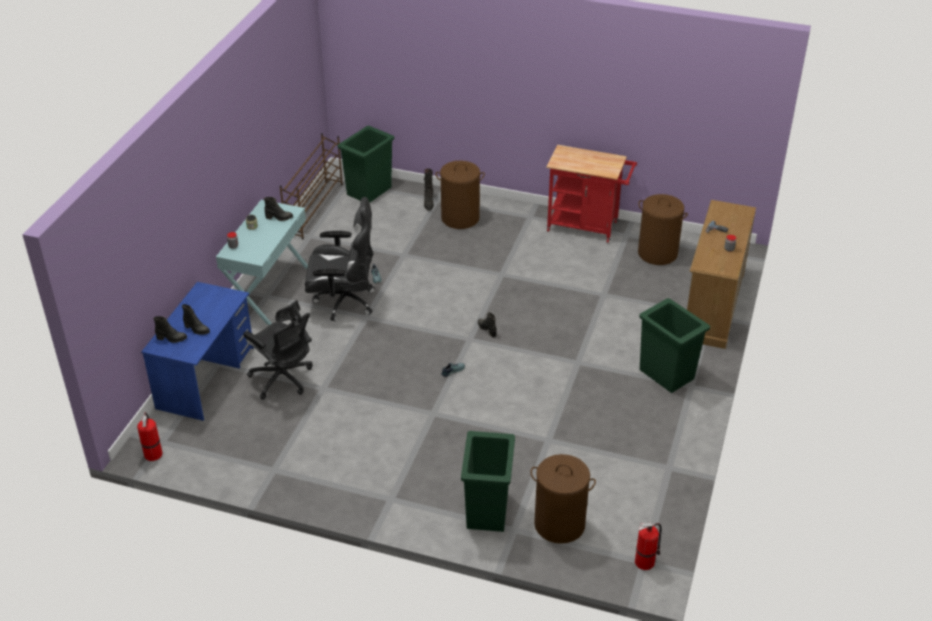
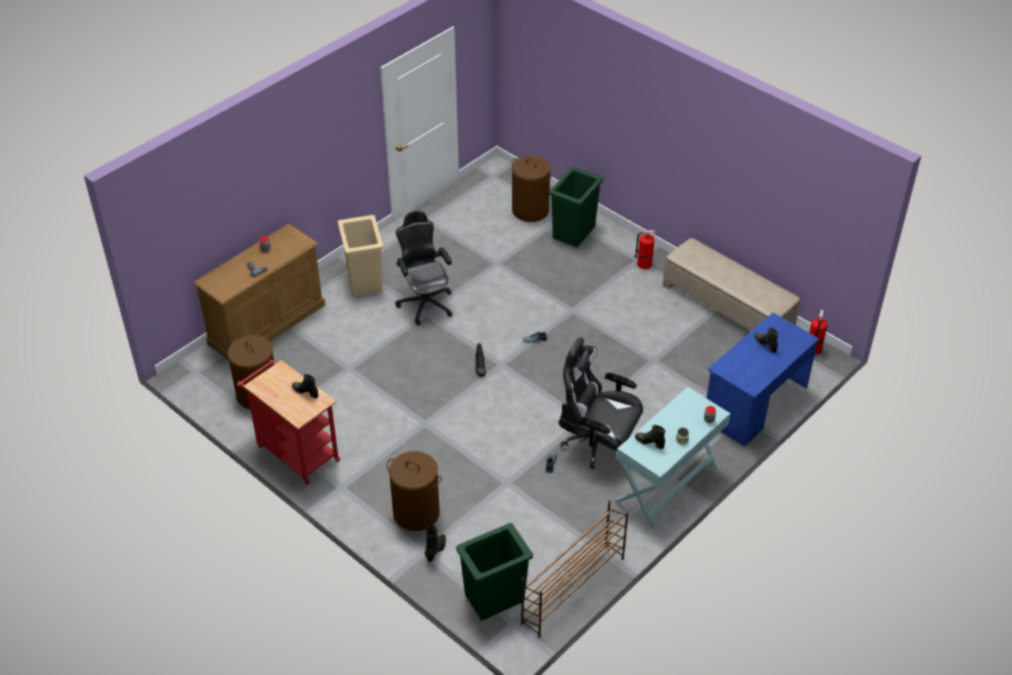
camera: 155 degrees left, 5 degrees up
black boot [153,316,187,343] -> black boot moved to [292,374,318,399]
office chair [243,300,313,400] -> office chair moved to [395,210,452,325]
fire extinguisher [635,523,662,570] -> fire extinguisher moved to [634,230,656,269]
green trash can [639,298,710,393] -> beige trash can [338,215,383,296]
none -> beige bench [663,238,800,331]

